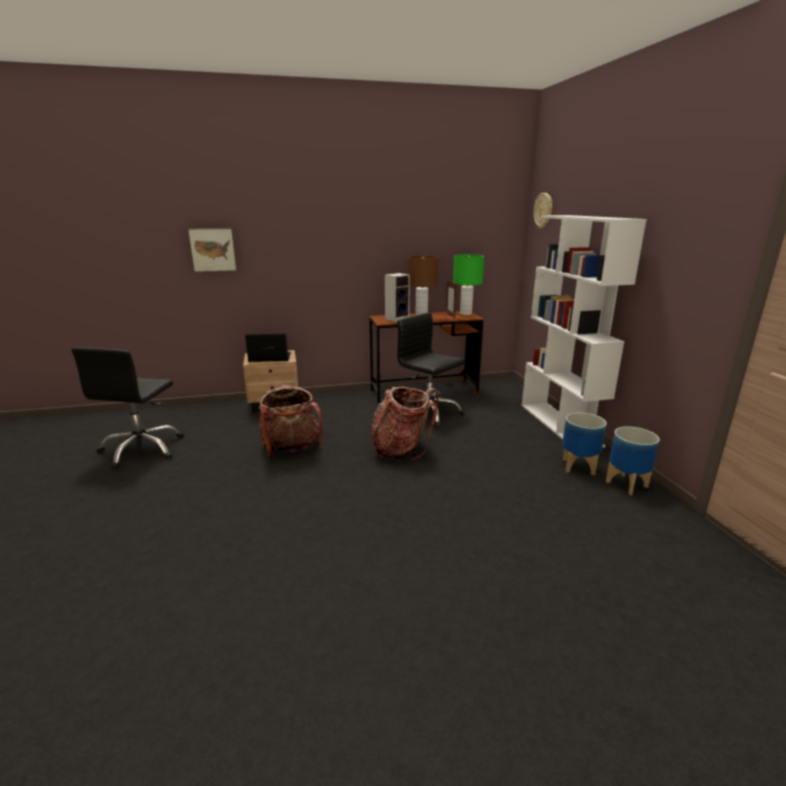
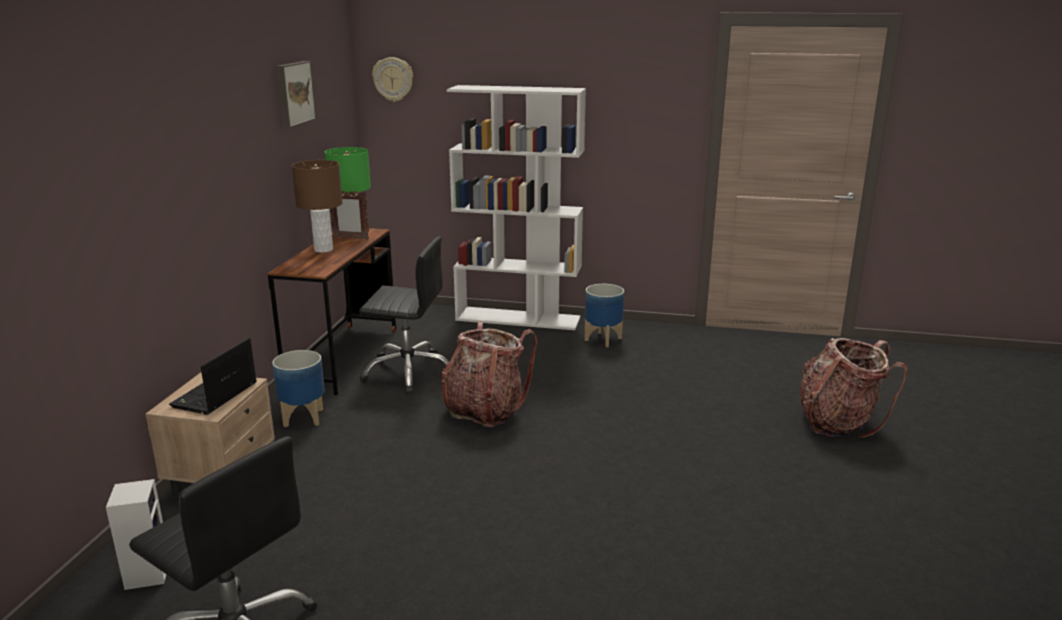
camera: 65 degrees left, 0 degrees up
picture [187,228,237,272] -> picture moved to [276,61,316,128]
backpack [259,385,322,457] -> backpack moved to [799,338,908,438]
speaker [385,273,410,322] -> speaker moved to [106,479,166,590]
black office chair [397,312,465,427] -> black office chair turned 150 degrees counterclockwise [359,236,450,394]
planter [606,426,660,495] -> planter moved to [272,350,325,427]

